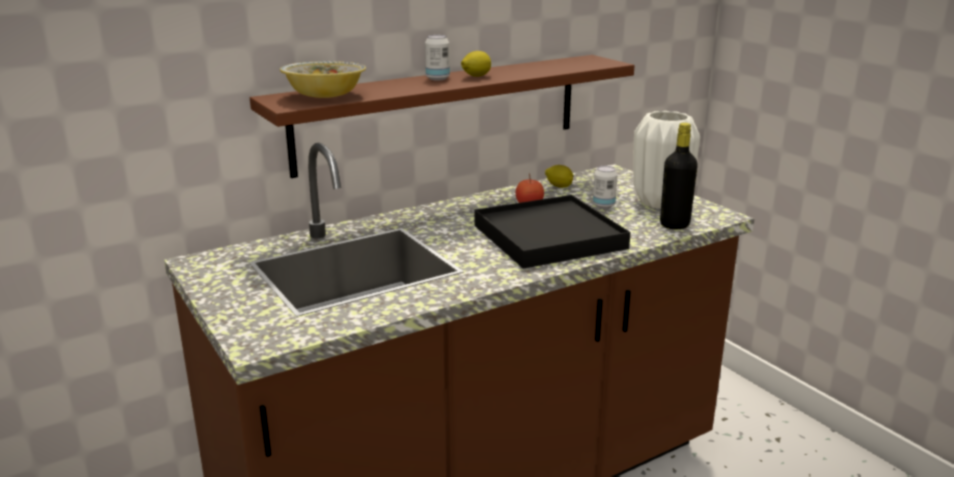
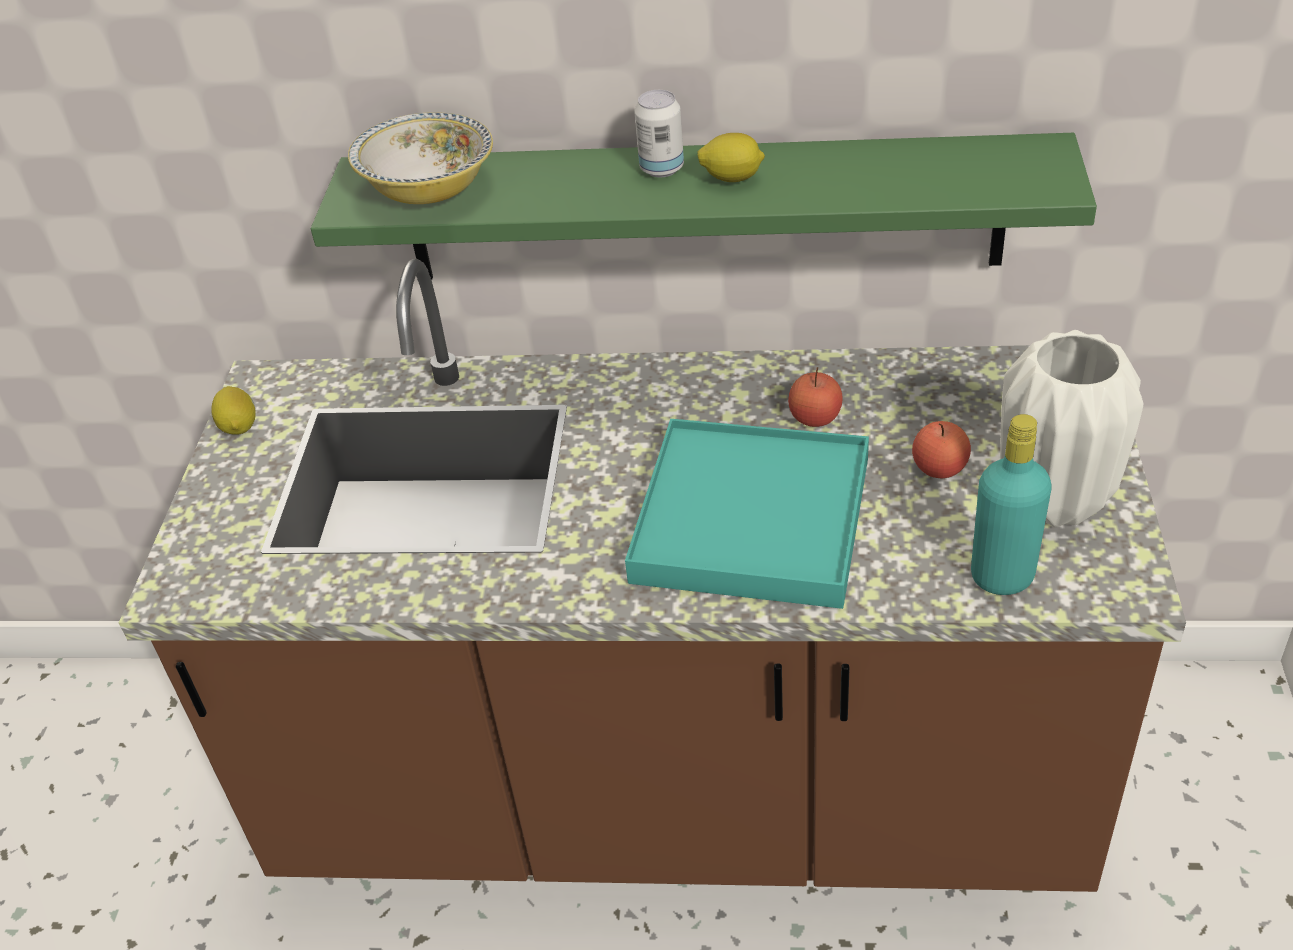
camera: 40 degrees right, 20 degrees up
brown shelf [250,55,635,178] -> green shelf [311,133,1097,280]
black tray [474,195,630,269] -> turquoise tray [625,419,869,609]
lemon [545,165,573,188] -> lemon moved to [211,386,256,435]
can [593,166,618,209] -> apple [912,421,971,479]
black bottle [660,123,698,229] -> turquoise bottle [971,414,1052,595]

